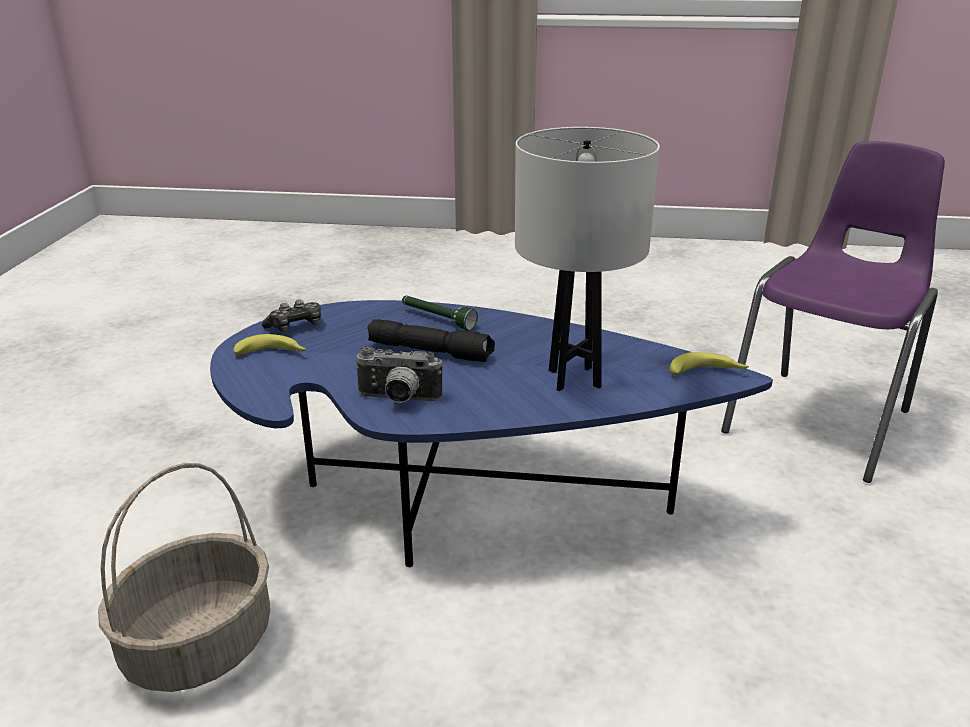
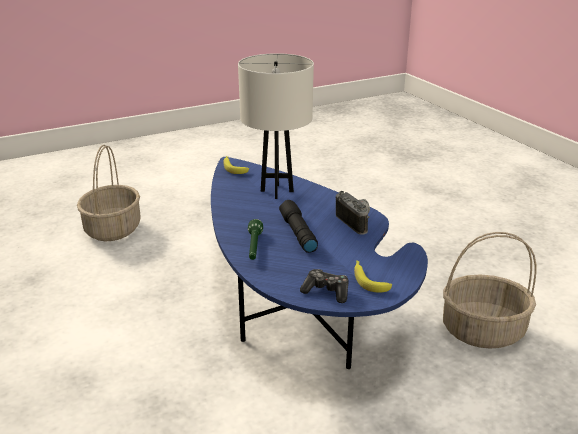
camera: 125 degrees left, 0 degrees up
purple chair [721,141,945,483] -> basket [77,145,140,241]

